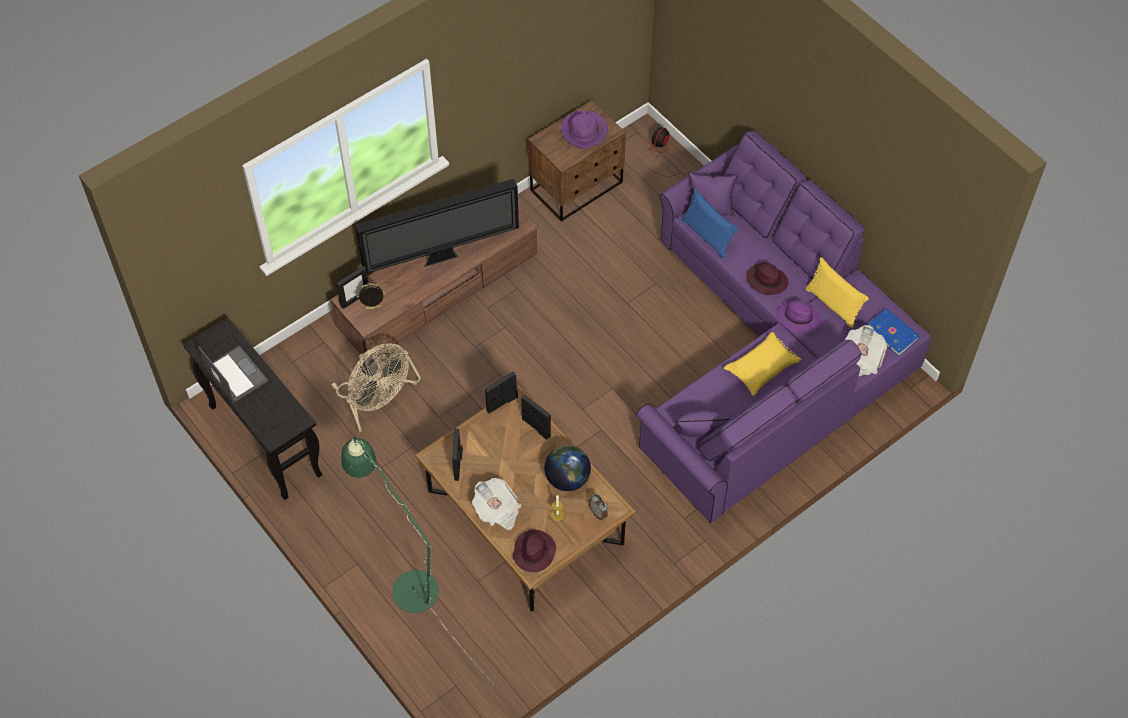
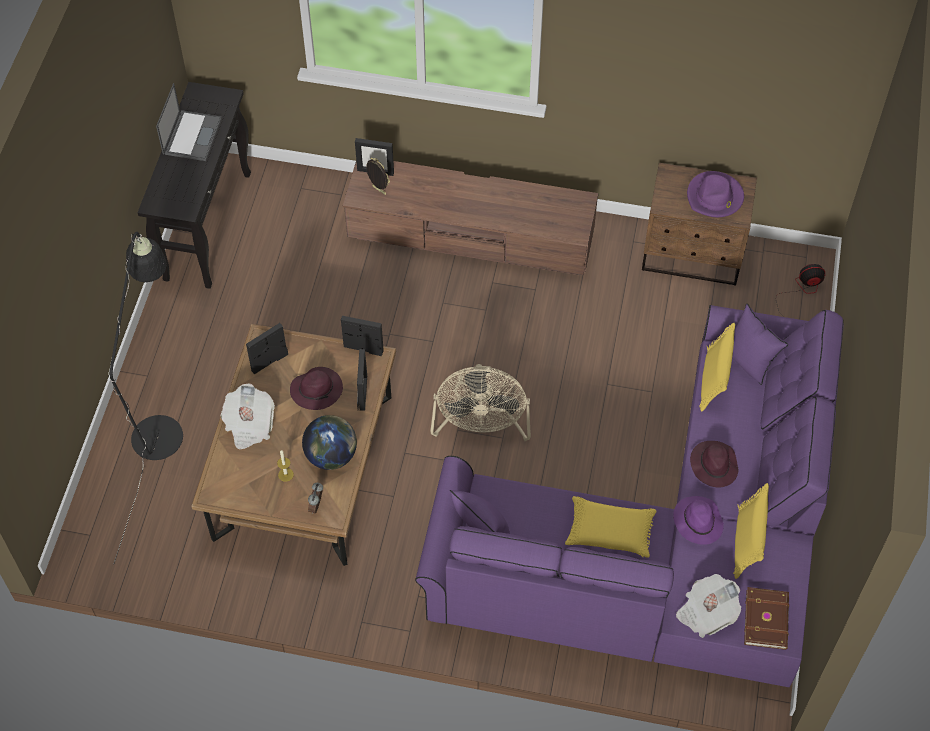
camera: 50 degrees right, 0 degrees up
beige fan [332,343,421,432] -> beige fan moved to [430,364,531,441]
green floor lamp [341,437,494,685] -> black floor lamp [108,232,183,565]
television [355,179,519,273] -> none
purple hat [513,530,556,572] -> purple hat moved to [290,367,343,410]
blue pillow [681,189,738,259] -> yellow pillow [699,323,735,412]
blue book [866,308,920,356] -> brown book [744,587,789,650]

